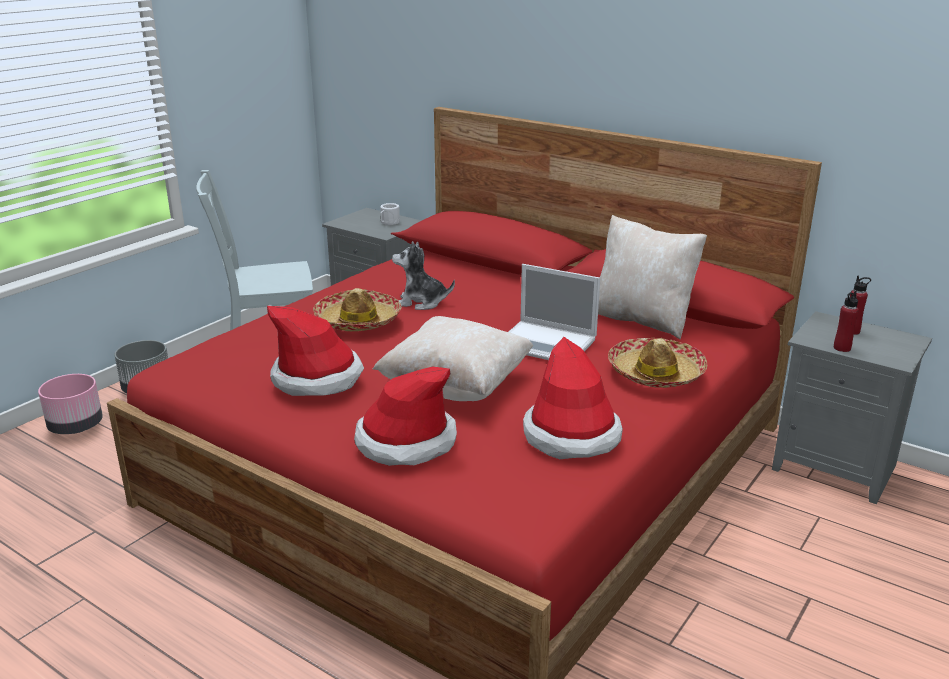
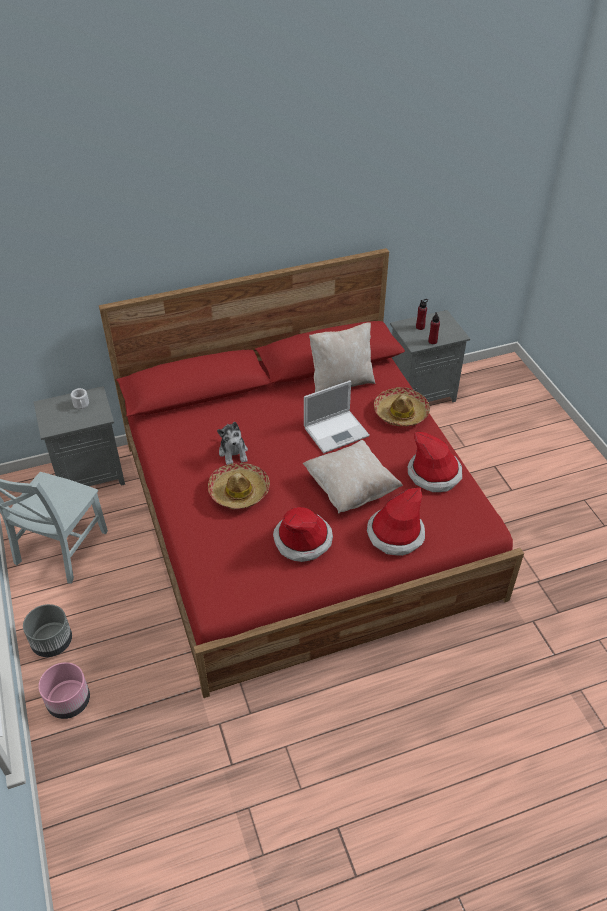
camera: 55 degrees left, 20 degrees up
plush toy [392,241,455,310] -> plush toy turned 60 degrees counterclockwise [217,422,248,465]

